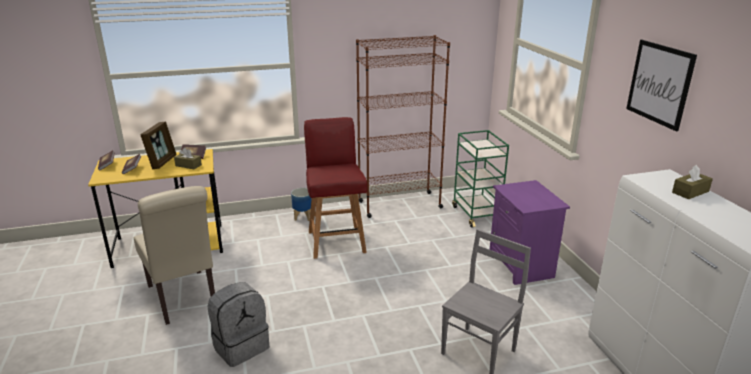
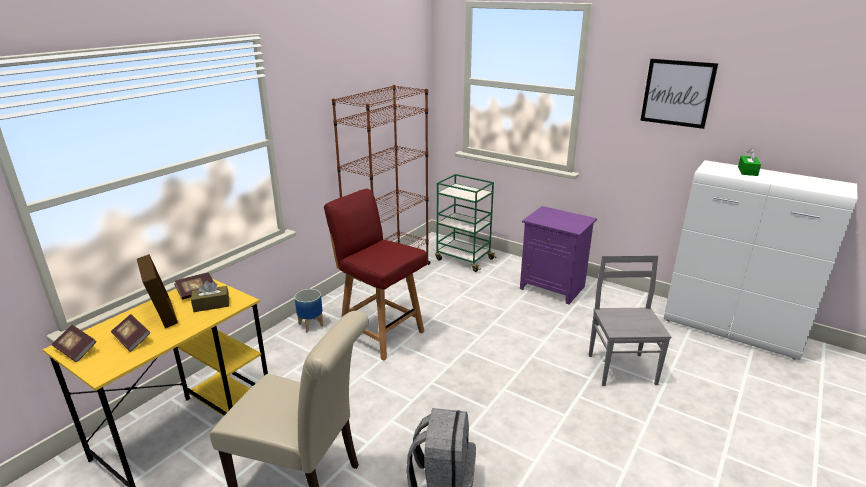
camera: 40 degrees left, 0 degrees up
brown tissue box [672,165,713,199] -> green tissue box [738,148,761,176]

